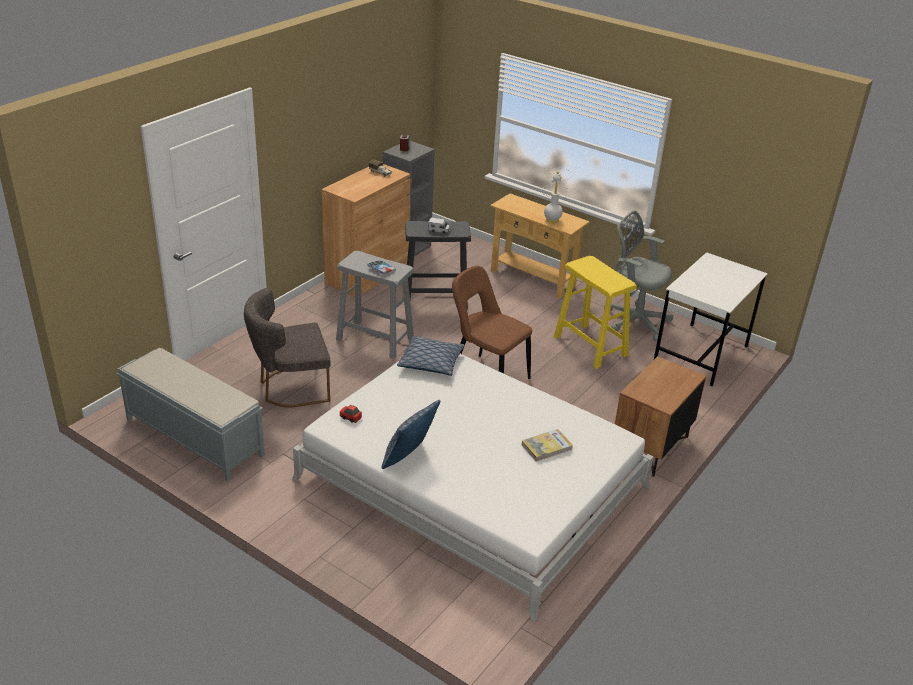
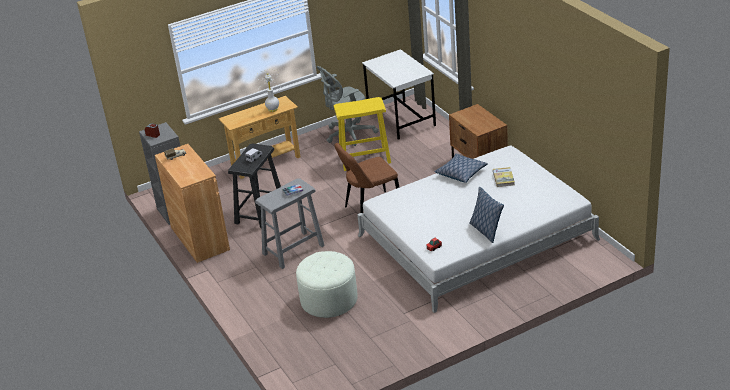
camera: 60 degrees left, 0 degrees up
grey bench [117,348,265,482] -> none
grey chair [244,288,331,408] -> white ottoman [296,251,358,318]
pillow [397,336,465,376] -> pillow moved to [435,153,488,183]

